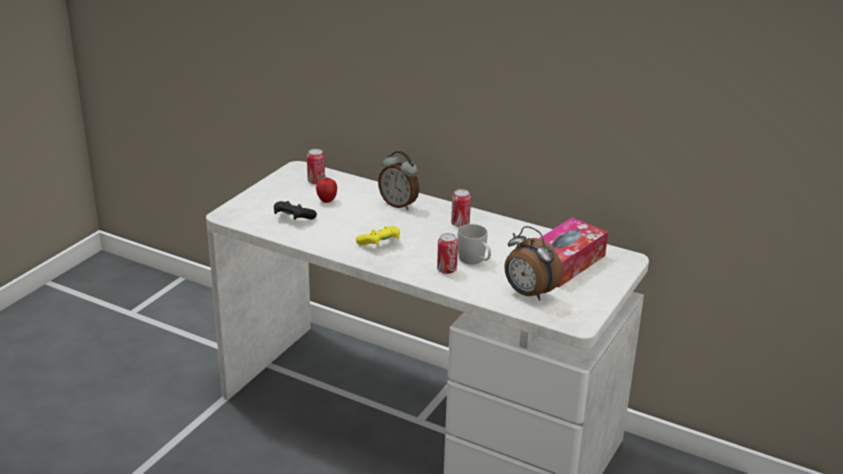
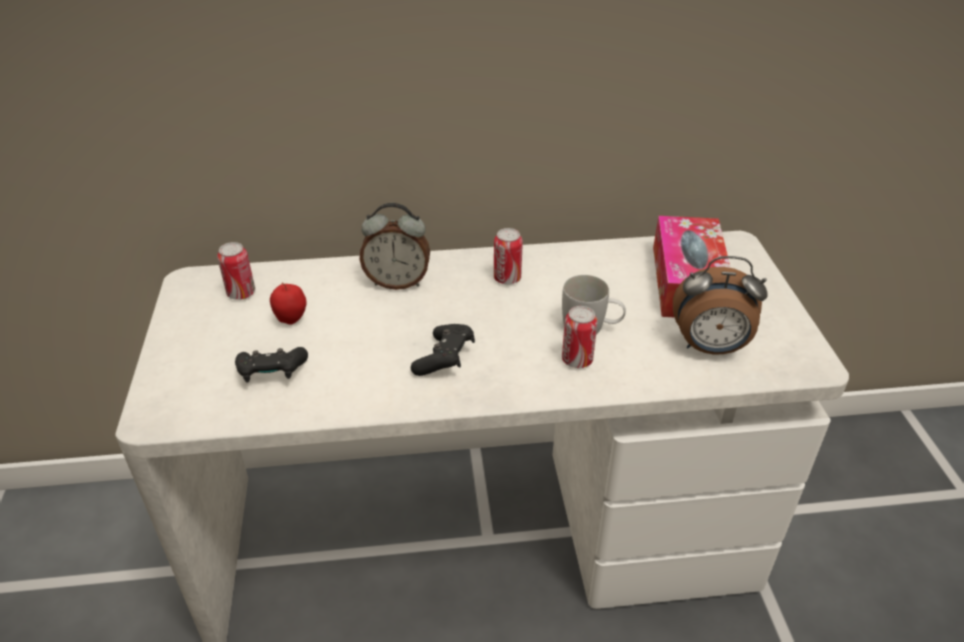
camera: 35 degrees left, 10 degrees up
yellow game controller [356,226,400,246] -> black game controller [411,324,475,376]

